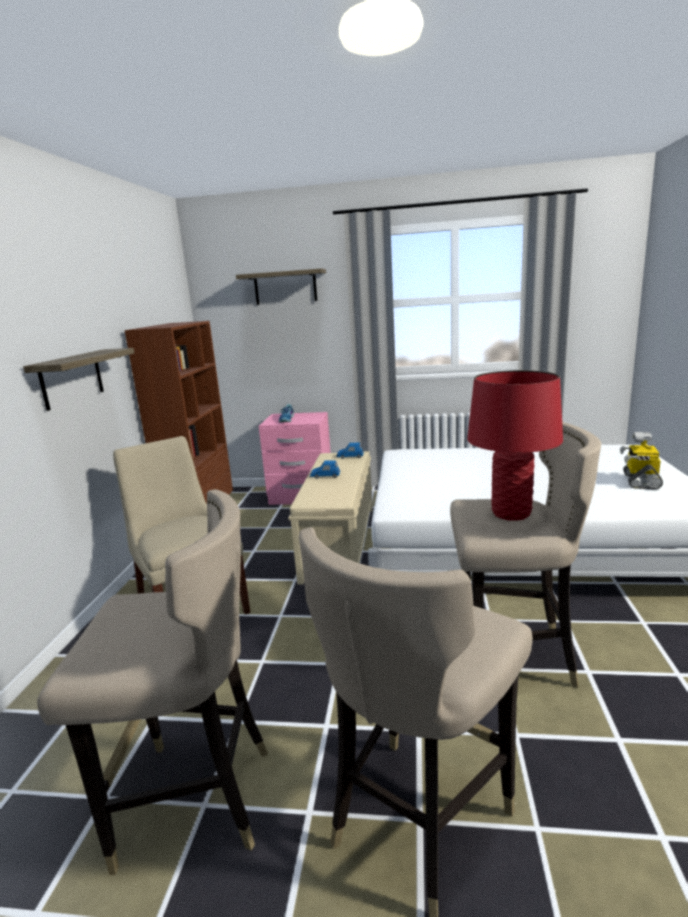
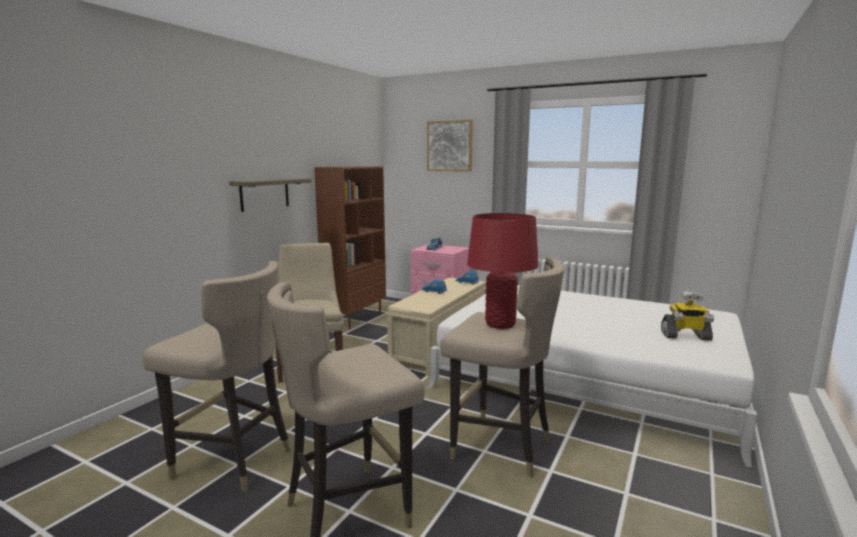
camera: 20 degrees right, 5 degrees down
shelf [236,268,326,305] -> picture [427,120,473,171]
toy robot [620,432,663,490] -> toy robot turned 120 degrees counterclockwise [661,291,714,341]

